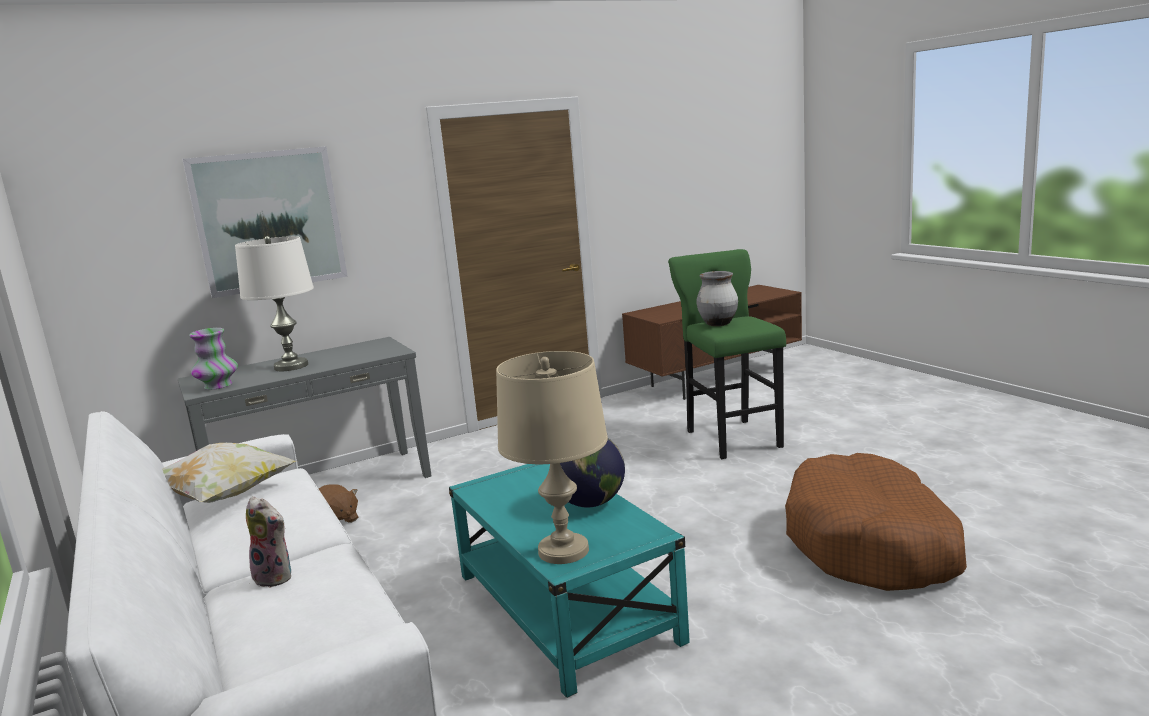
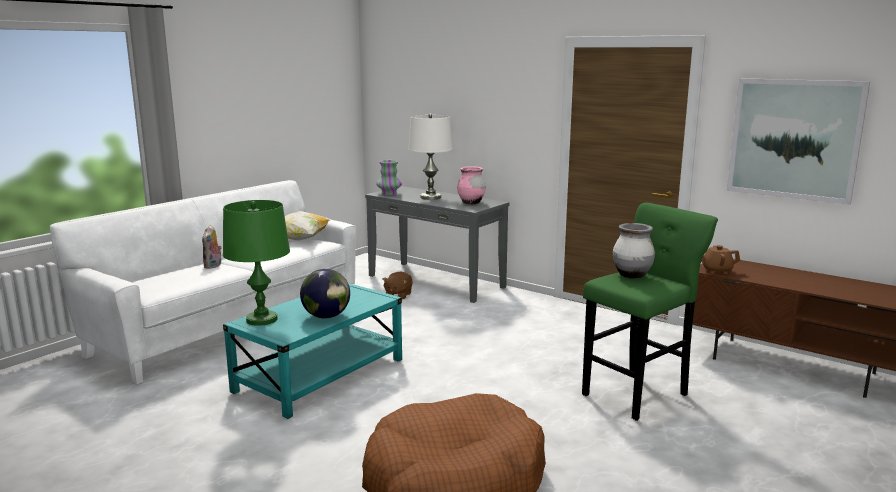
camera: 65 degrees right, 0 degrees up
picture [182,146,348,298] -> picture moved to [727,78,870,205]
beige table lamp [496,351,608,564] -> green table lamp [223,200,290,326]
none -> pink vase [457,166,486,204]
none -> brown teapot [701,245,740,274]

